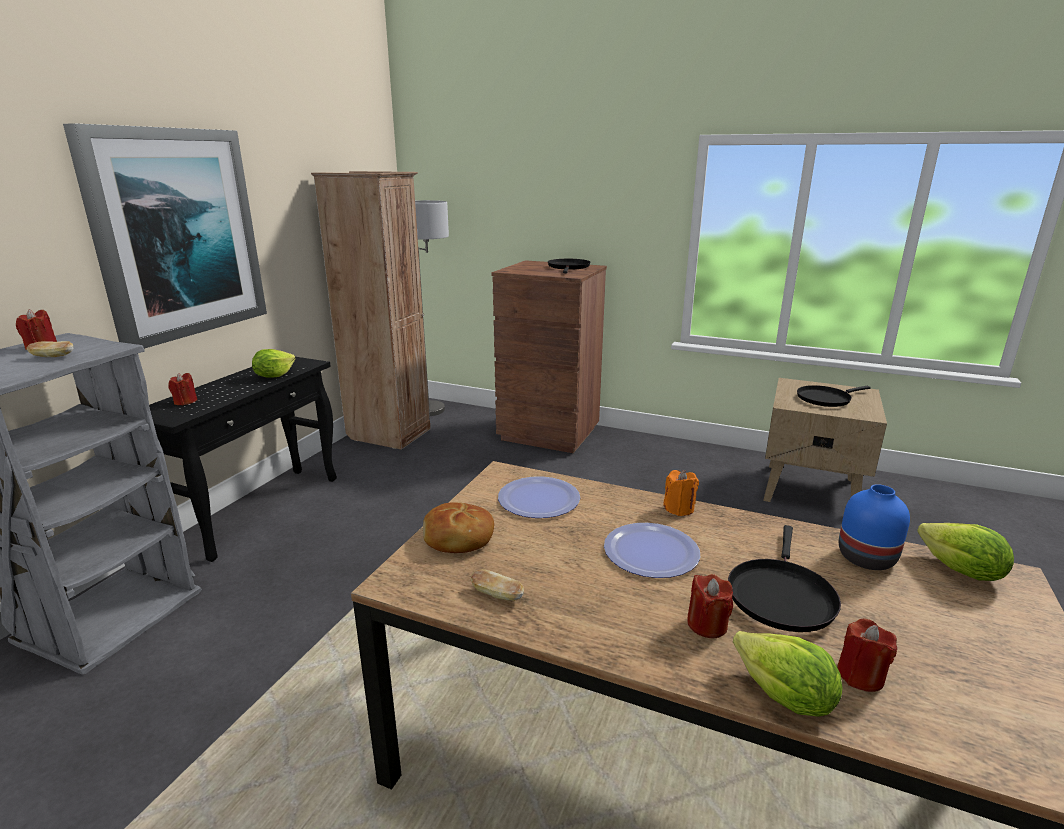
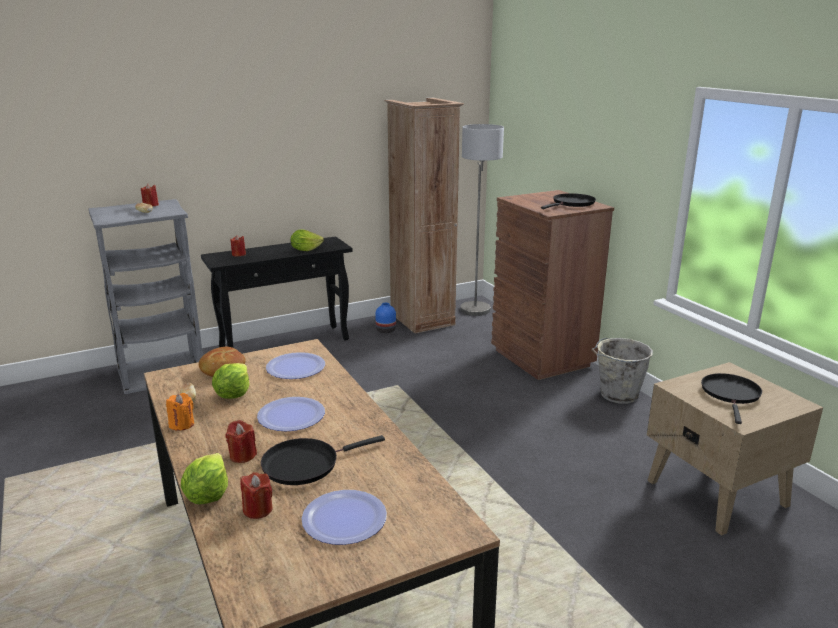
camera: 40 degrees right, 0 degrees up
picture [63,123,267,349] -> none
orange candle [663,470,699,516] -> orange candle moved to [166,393,194,431]
black frying pan [797,385,871,407] -> black frying pan turned 90 degrees clockwise [701,373,762,424]
blue vase [839,484,910,570] -> blue vase moved to [375,303,396,333]
lettuce [917,523,1014,581] -> lettuce moved to [212,363,250,399]
none -> plate [301,490,387,545]
none -> grey bucket [591,338,653,404]

